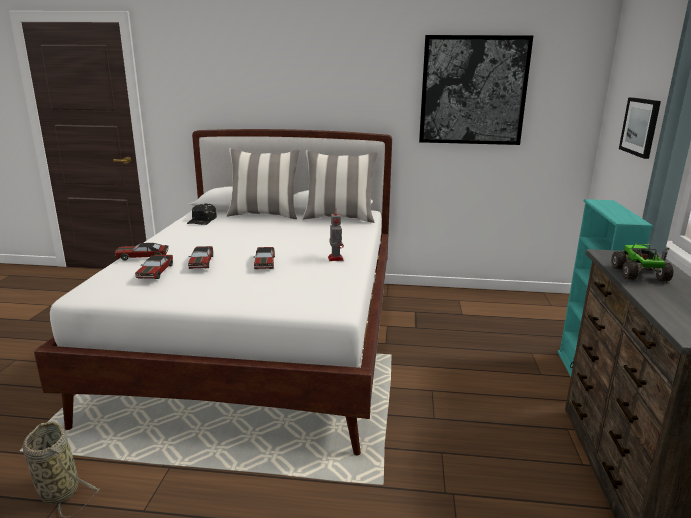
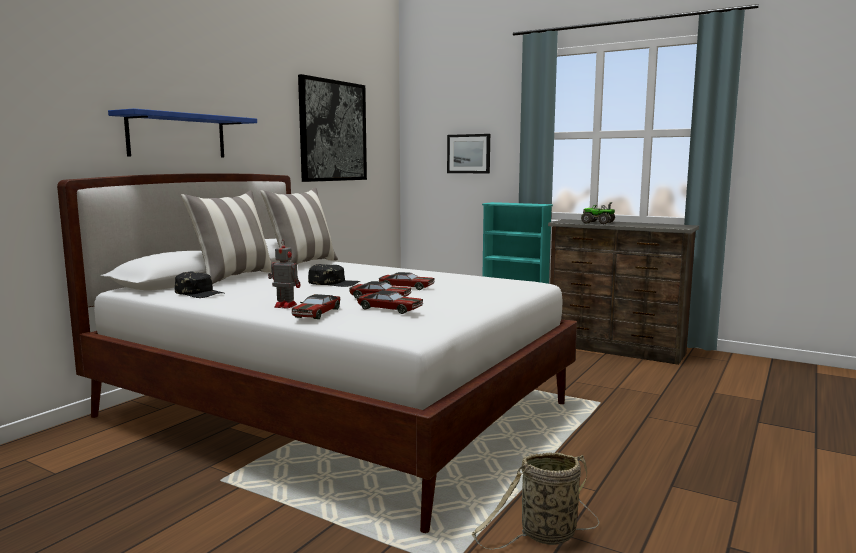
camera: 65 degrees left, 10 degrees down
toy robot [328,213,344,261] -> toy robot moved to [268,241,300,309]
none -> blue shelf [108,108,257,158]
none -> black cap [308,264,360,287]

